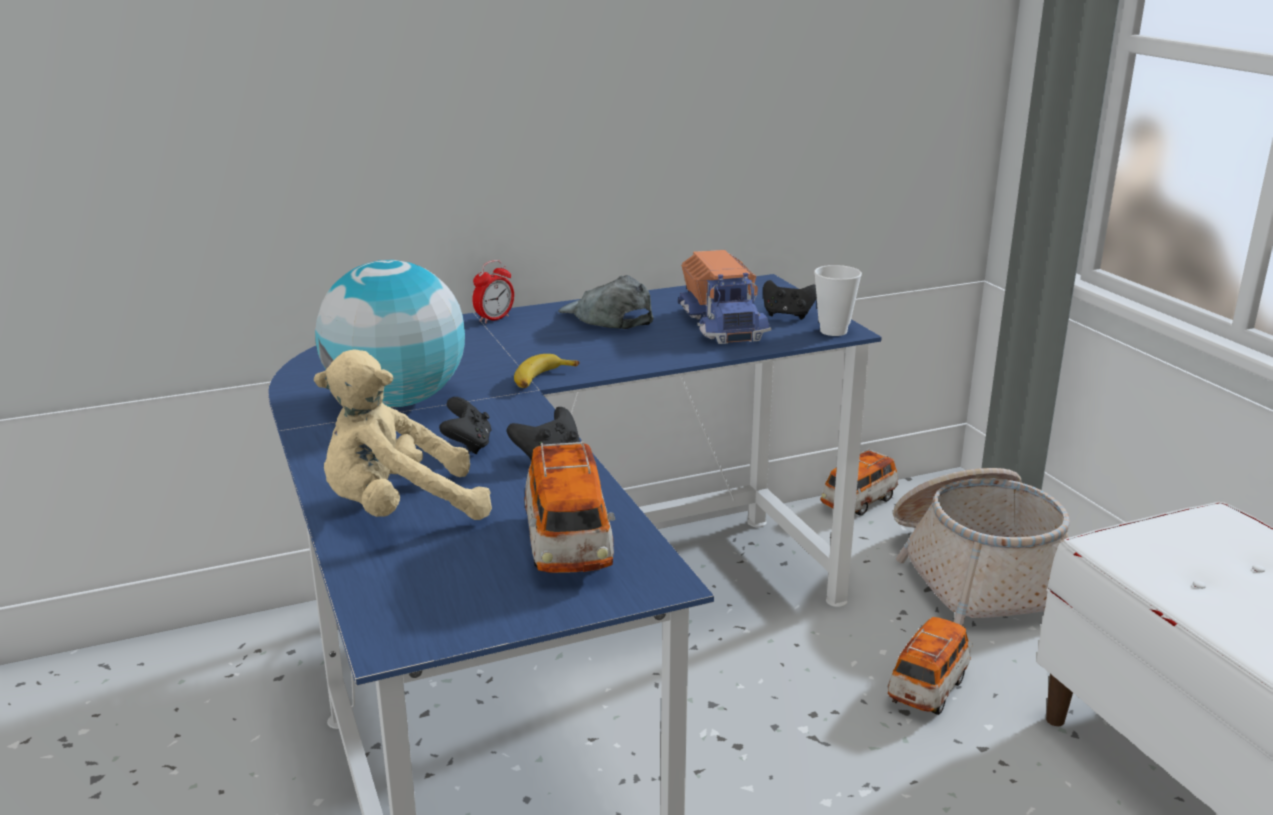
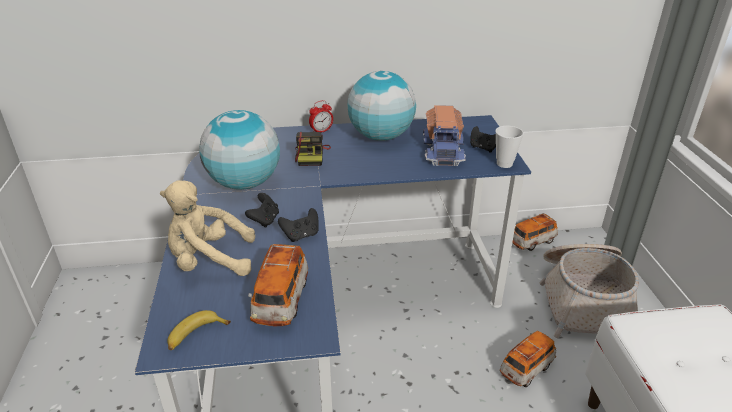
camera: 15 degrees right, 10 degrees up
banana [514,354,579,388] -> banana moved to [167,310,231,350]
grey cap [558,275,654,329] -> globe [348,71,416,141]
none -> camera [295,132,331,166]

